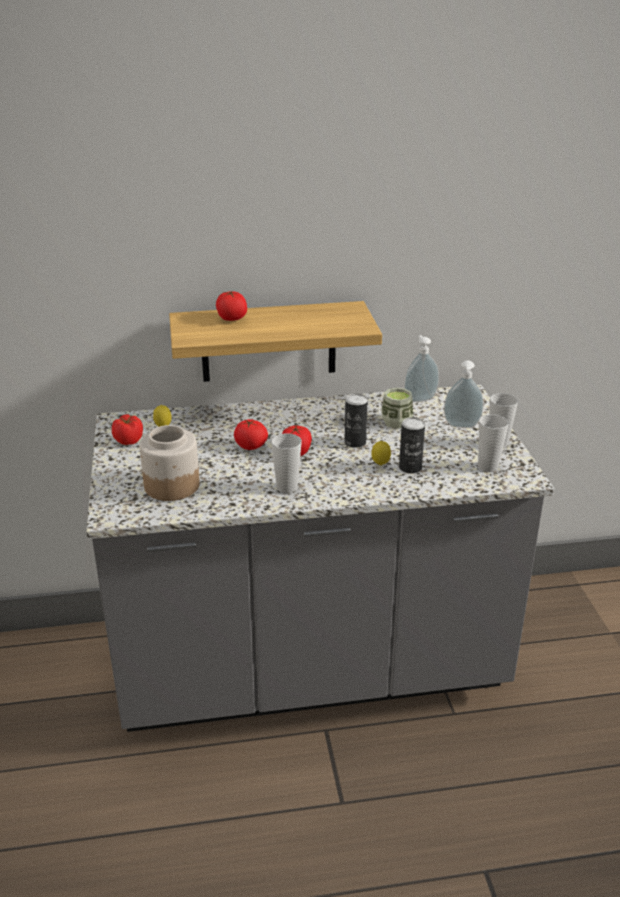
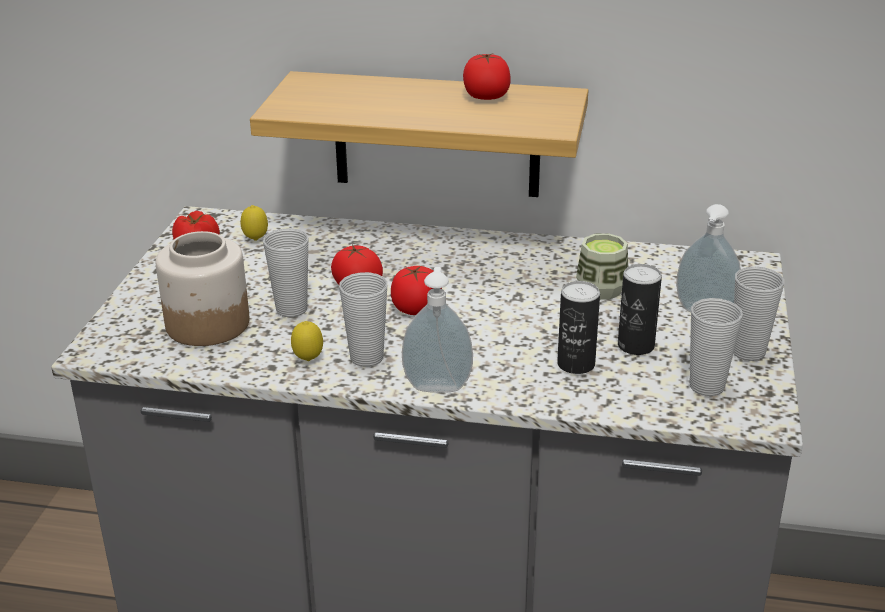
camera: 20 degrees right, 0 degrees up
tomato [216,290,247,321] -> tomato moved to [463,53,510,100]
can [344,394,368,448] -> can moved to [618,264,662,355]
lemon [371,441,391,465] -> lemon moved to [291,321,323,361]
soap dispenser [404,335,439,402] -> soap dispenser moved to [402,267,473,393]
none -> cup [263,228,308,317]

